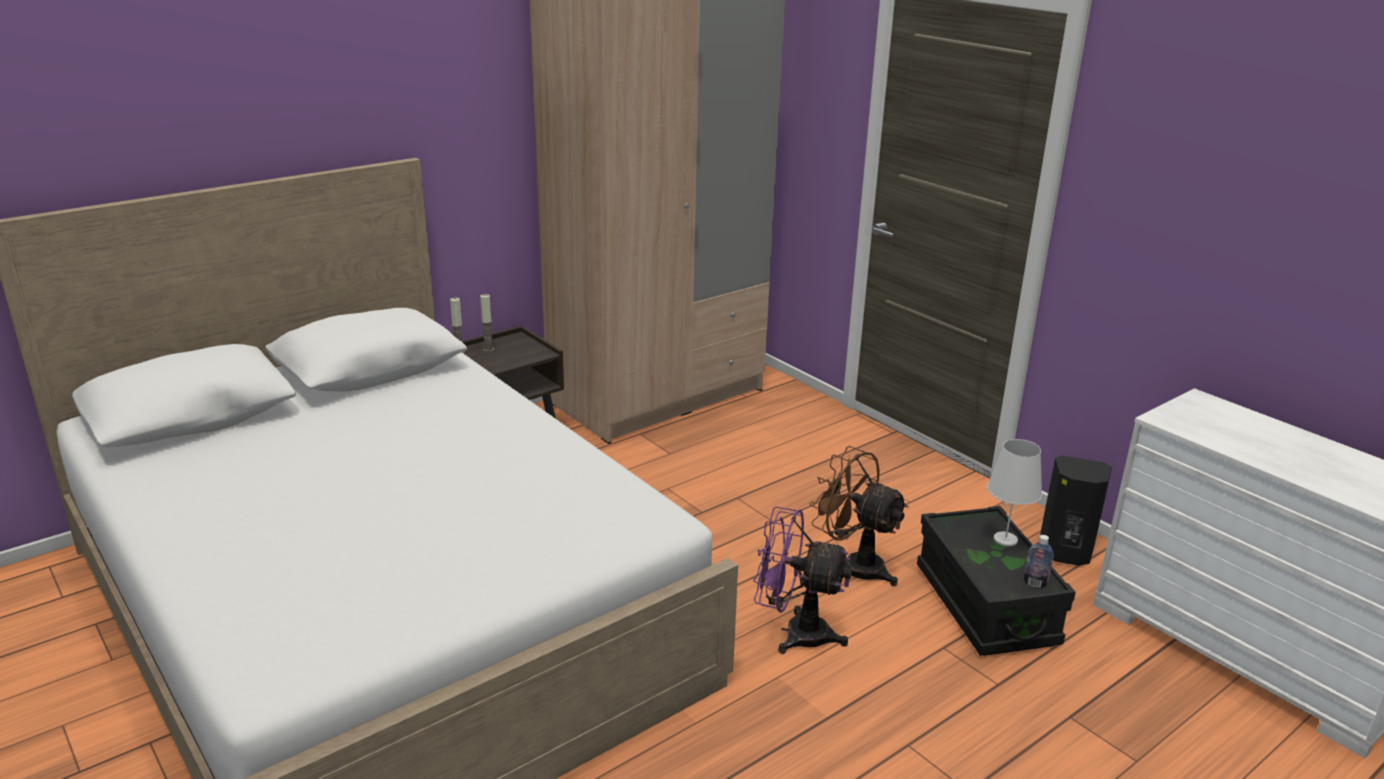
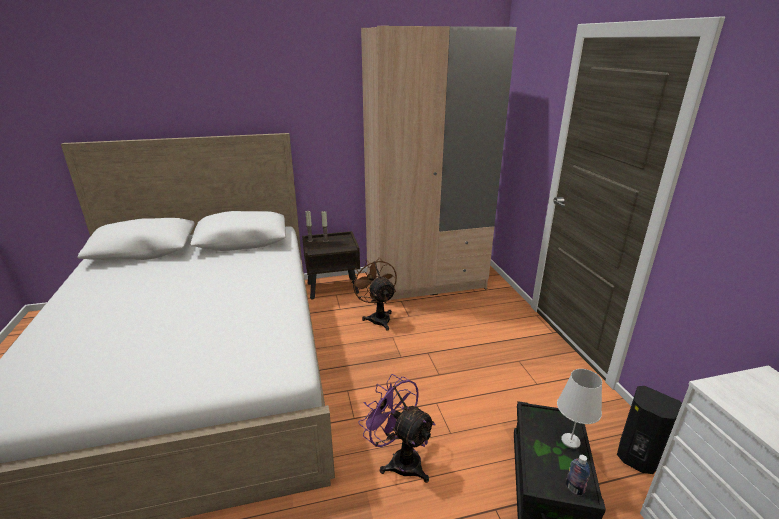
camera: 25 degrees right, 0 degrees up
brown fan [809,446,909,586] -> brown fan moved to [351,258,397,331]

